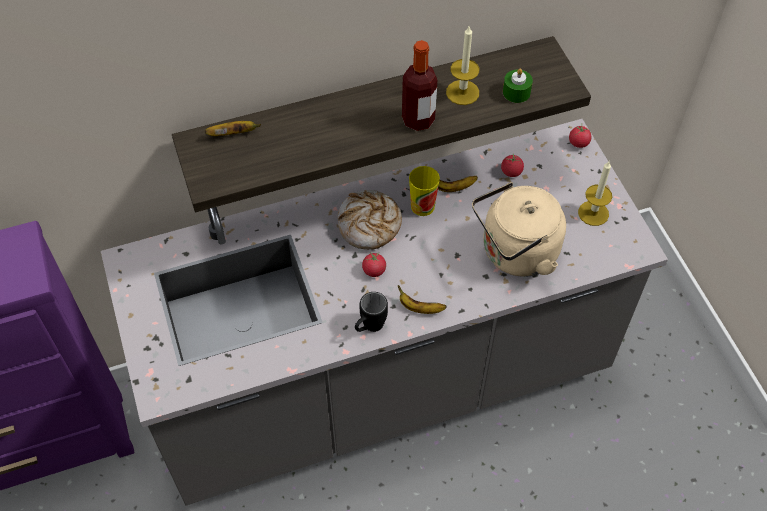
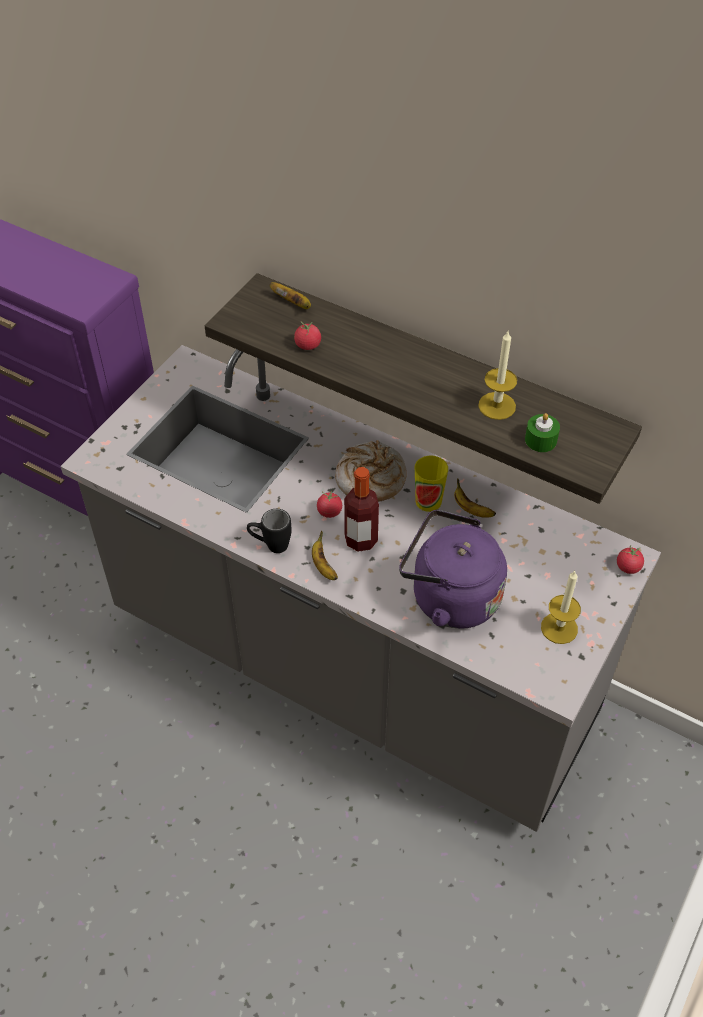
camera: 50 degrees right, 5 degrees down
bottle [402,40,437,131] -> bottle moved to [344,467,379,552]
beige kettle [472,182,566,277] -> purple kettle [399,509,507,629]
tomato [501,154,524,177] -> tomato moved to [294,322,321,350]

